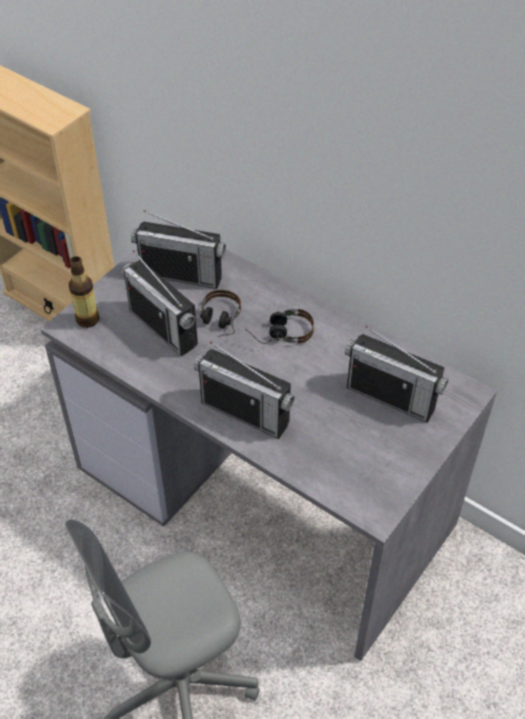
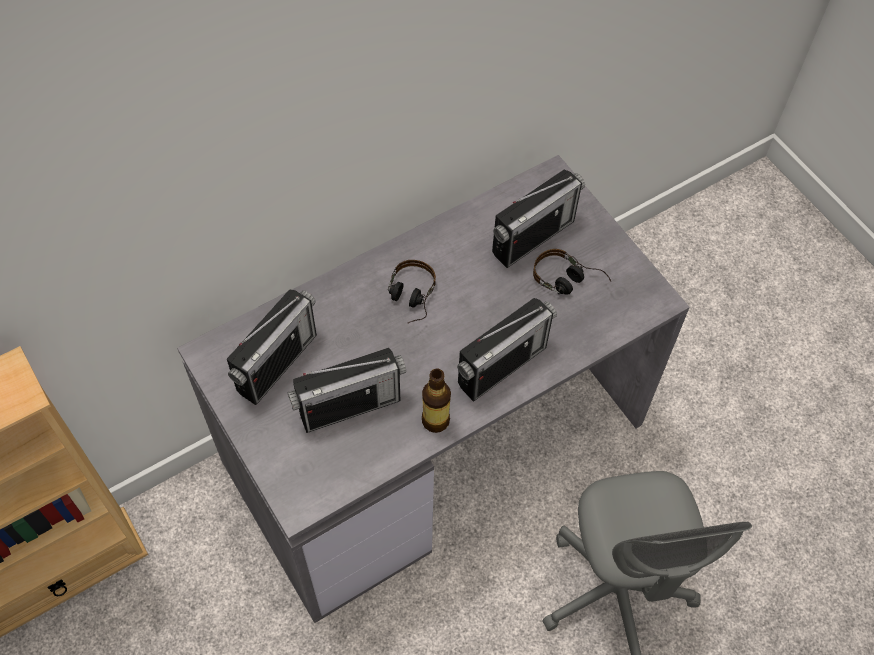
camera: 70 degrees left, 10 degrees up
bottle [69,256,99,328] -> bottle moved to [422,369,451,433]
headphones [199,290,241,337] -> headphones moved to [533,249,612,295]

